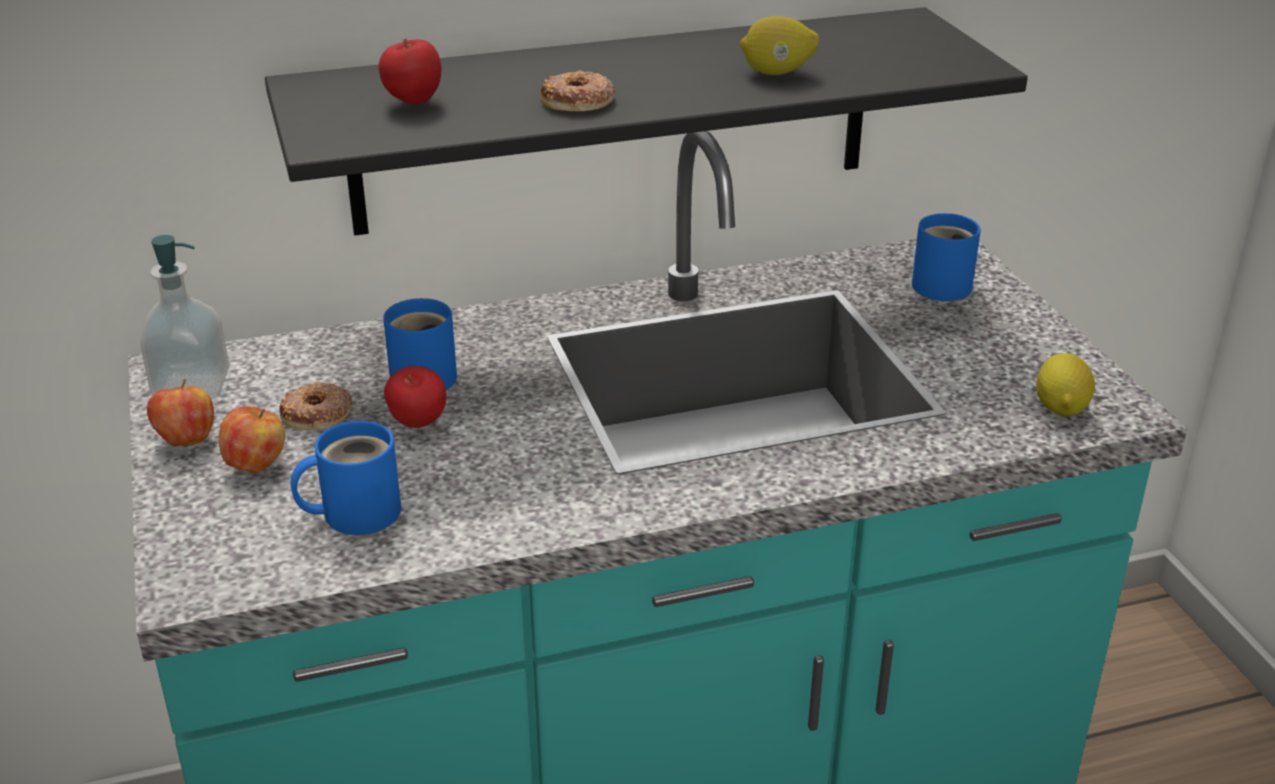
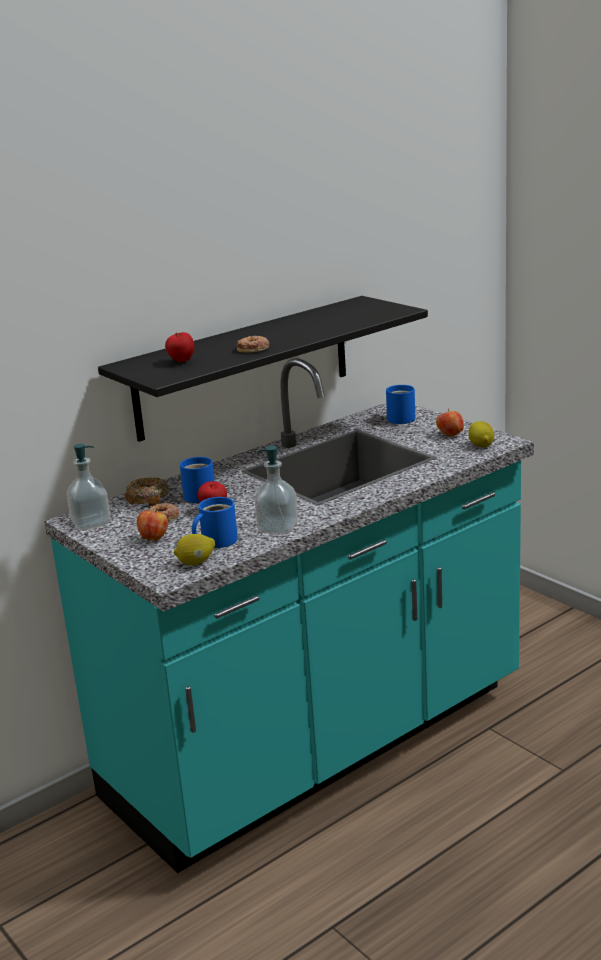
camera: 20 degrees left, 10 degrees down
apple [147,379,214,446] -> apple moved to [436,408,464,437]
lemon [740,16,819,75] -> lemon moved to [174,534,215,565]
none -> donut [125,477,168,506]
none -> soap dispenser [255,446,298,534]

